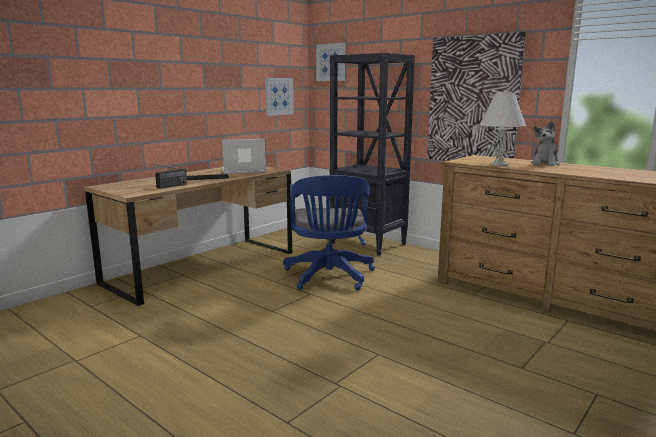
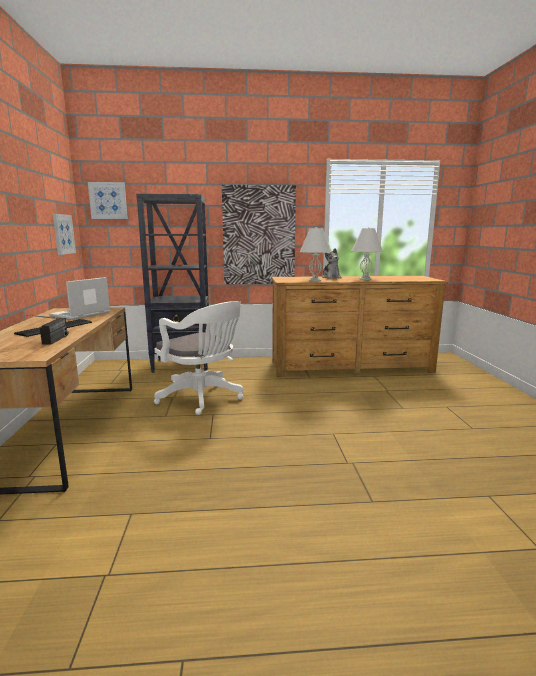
camera: 45 degrees left, 0 degrees up
blue office chair [283,175,375,290] -> white office chair [154,301,243,415]
none -> white table lamp [352,227,383,280]

